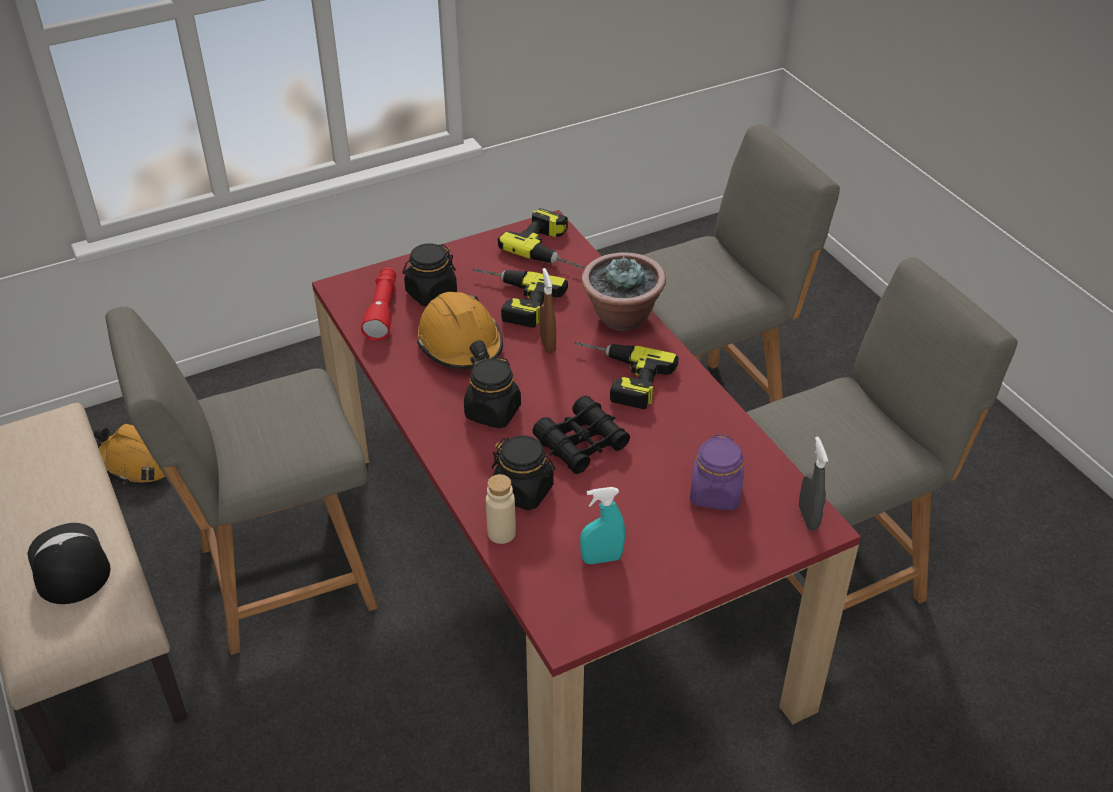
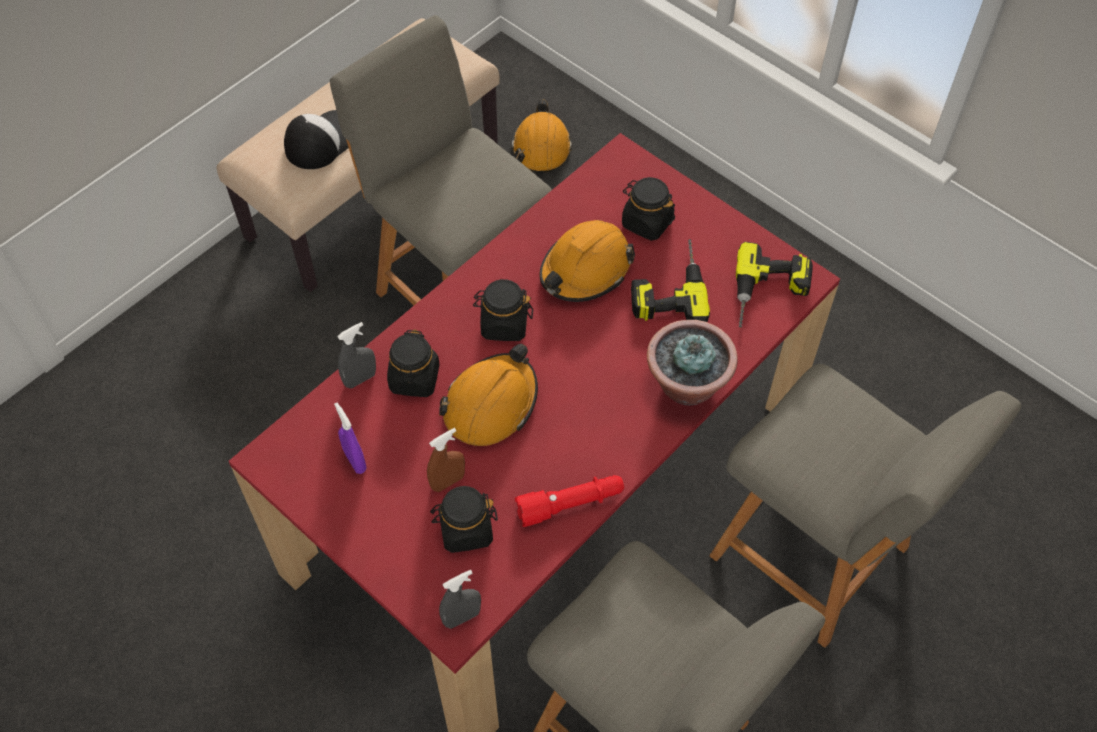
camera: 70 degrees right, 15 degrees up
red flashlight [361,268,396,341] -> red flashlight moved to [515,475,624,527]
beige bottle [486,474,516,544] -> grey spray bottle [337,322,376,388]
black binoculars [532,396,630,474] -> orange hard hat [439,344,538,446]
brown spray bottle [539,268,556,353] -> brown spray bottle moved to [427,428,465,492]
power drill [575,342,679,409] -> none
turquoise spray bottle [580,487,625,564] -> purple spray bottle [334,403,367,474]
purple jar [690,434,744,510] -> black jar [430,486,498,553]

